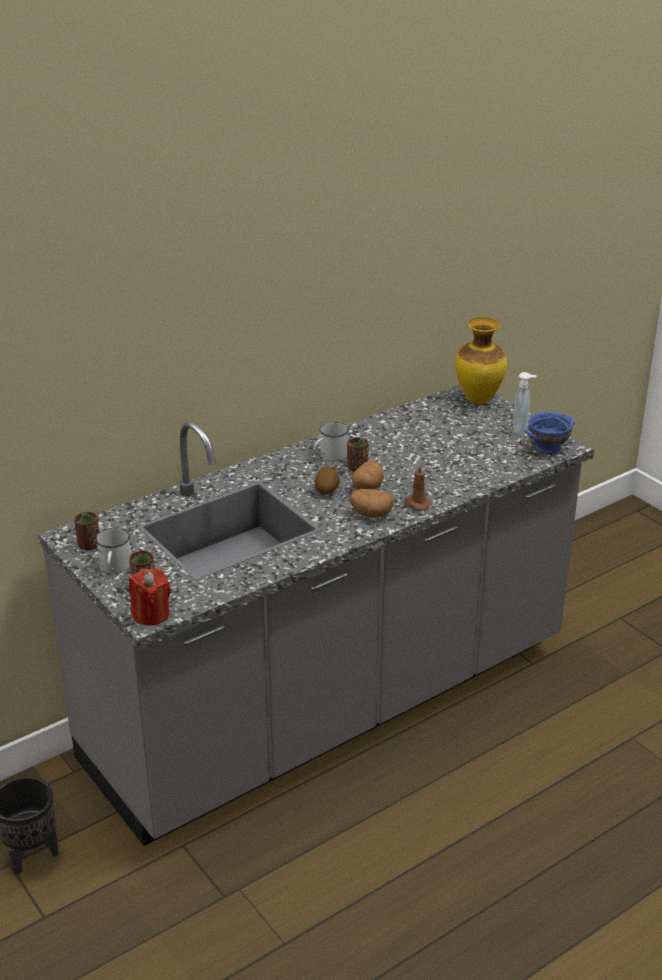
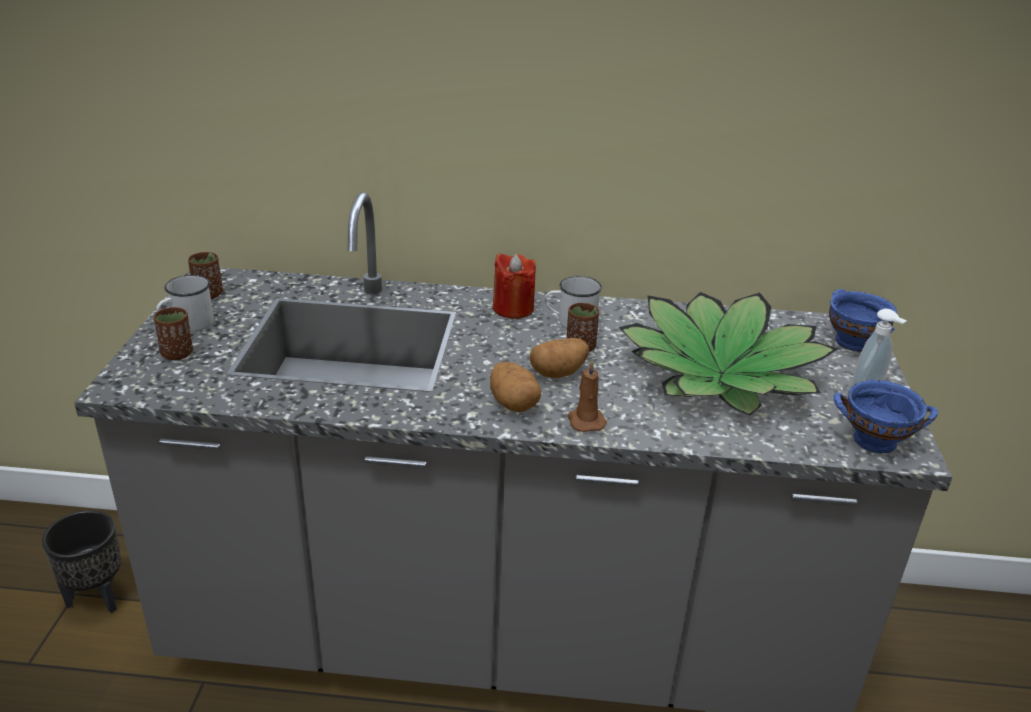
camera: 40 degrees right, 0 degrees up
red candle [129,568,171,625] -> red candle moved to [493,253,536,319]
potato [315,467,340,494] -> none
vase [455,318,507,405] -> blue bowl [829,289,897,351]
none -> potted plant [618,292,838,416]

